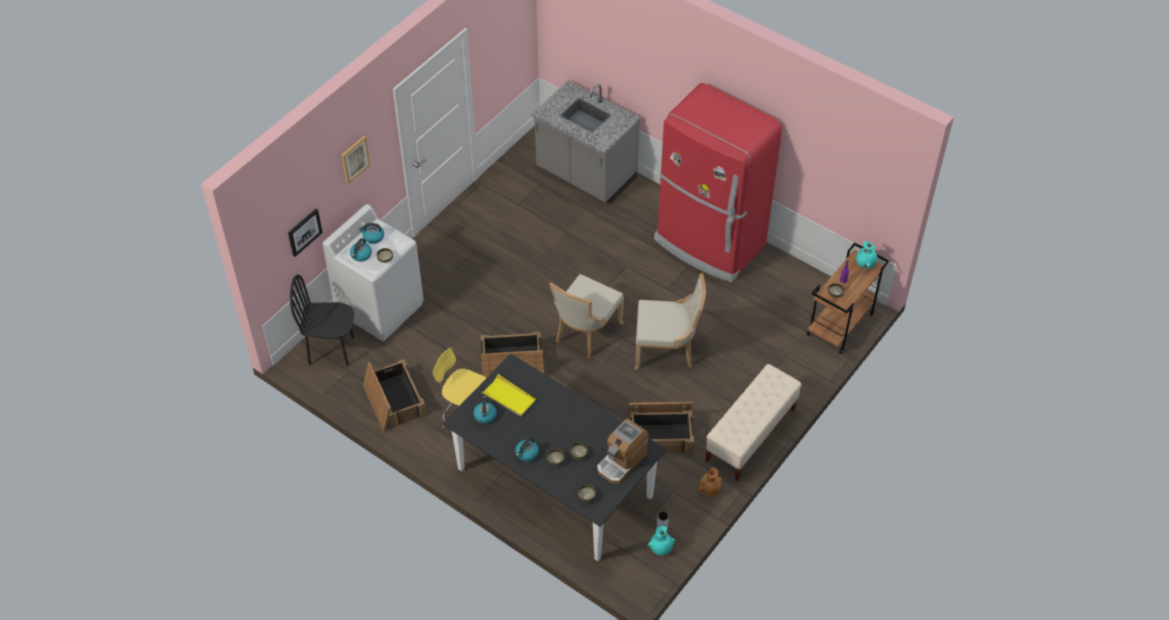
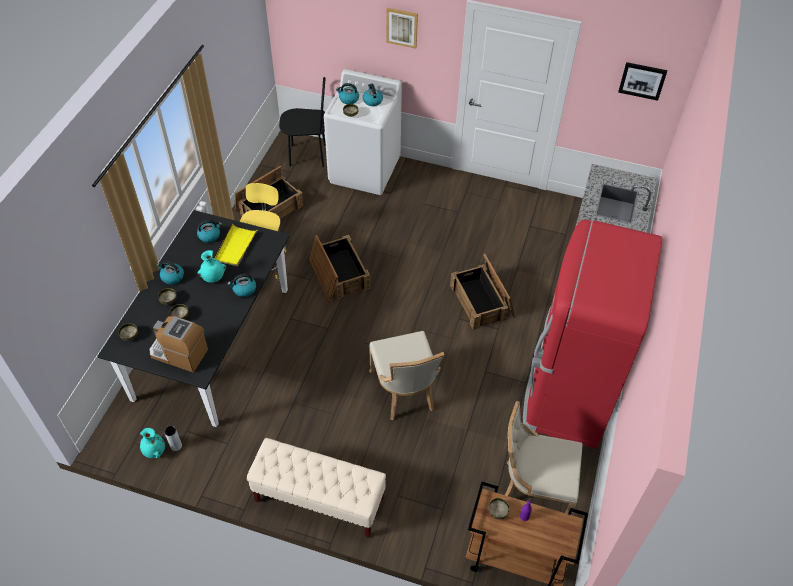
camera: 70 degrees right, 0 degrees up
picture [288,209,323,257] -> picture moved to [618,62,667,101]
black chair [290,274,354,366] -> black chair turned 105 degrees clockwise [279,77,326,167]
beige chair [549,274,624,358] -> beige chair moved to [505,401,583,515]
crate [628,402,694,454] -> crate moved to [450,253,515,330]
brown vase [699,467,723,496] -> none
turquoise vase [856,241,877,269] -> turquoise vase moved to [198,250,226,283]
none -> kettle [228,274,256,297]

